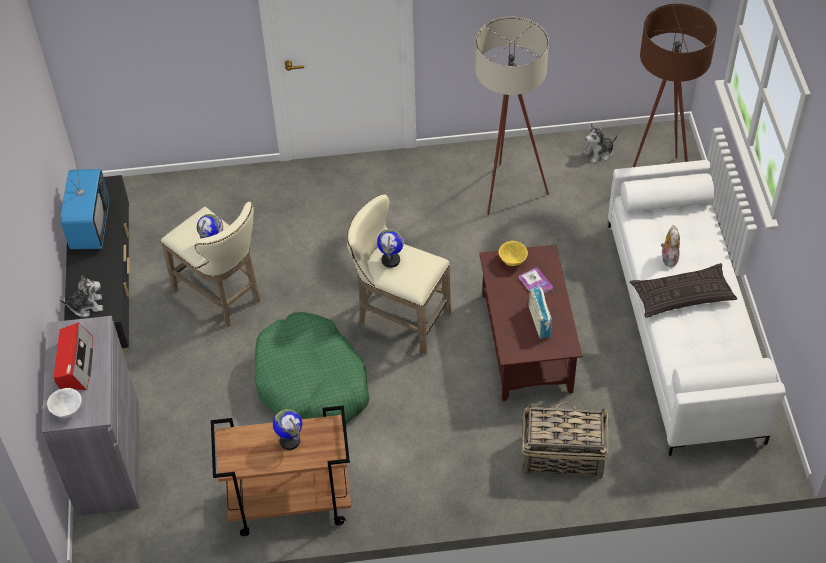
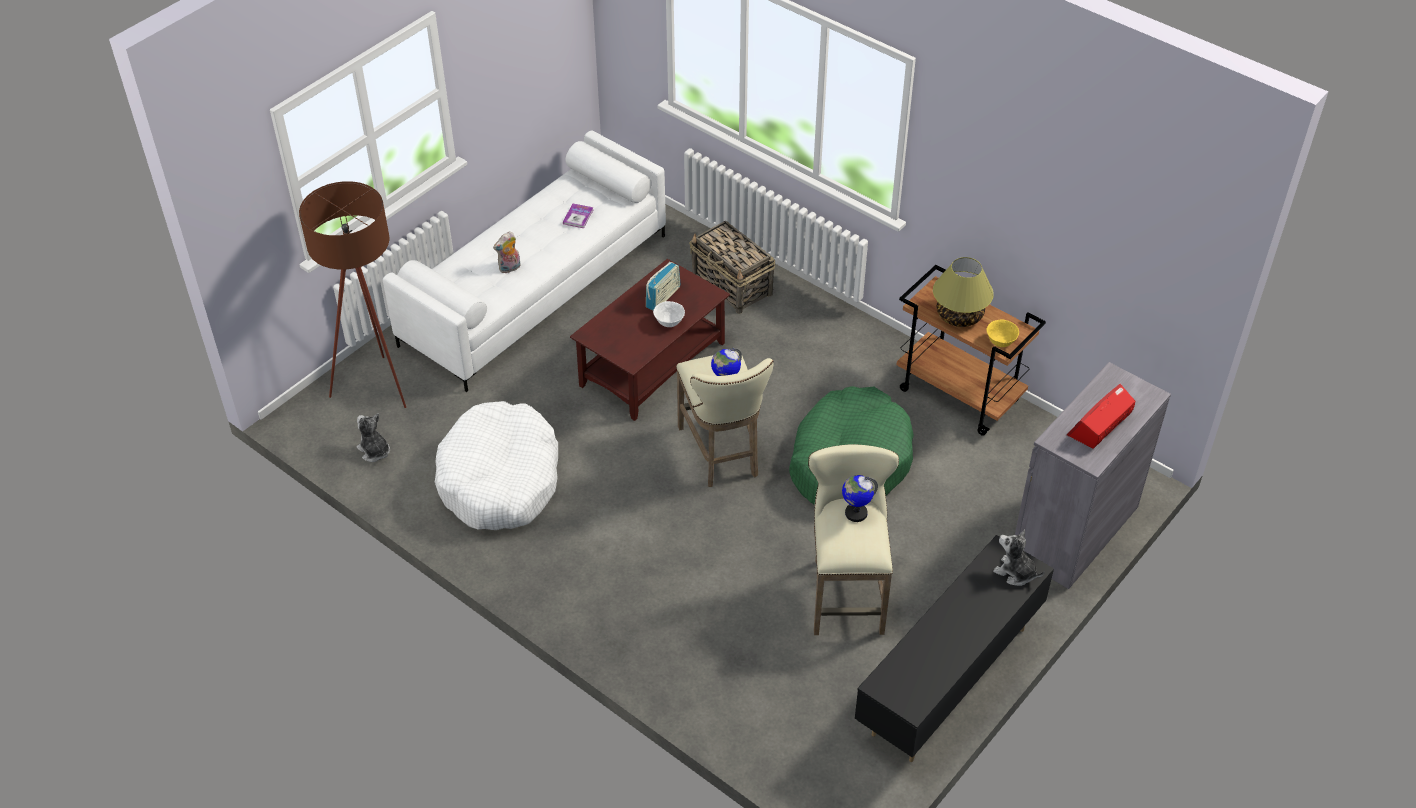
camera: 135 degrees left, 5 degrees down
white bowl [47,388,82,418] -> white bowl moved to [653,301,685,327]
television [61,157,109,250] -> none
globe [273,409,302,450] -> table lamp [933,257,994,327]
beige floor lamp [475,17,549,215] -> white dog bed [435,401,558,530]
yellow bowl [498,241,528,266] -> yellow bowl moved to [986,319,1019,347]
book [519,267,553,293] -> book moved to [563,204,593,228]
plush toy [583,123,617,163] -> plush toy turned 150 degrees counterclockwise [357,413,390,462]
pillow [630,263,737,318] -> none

